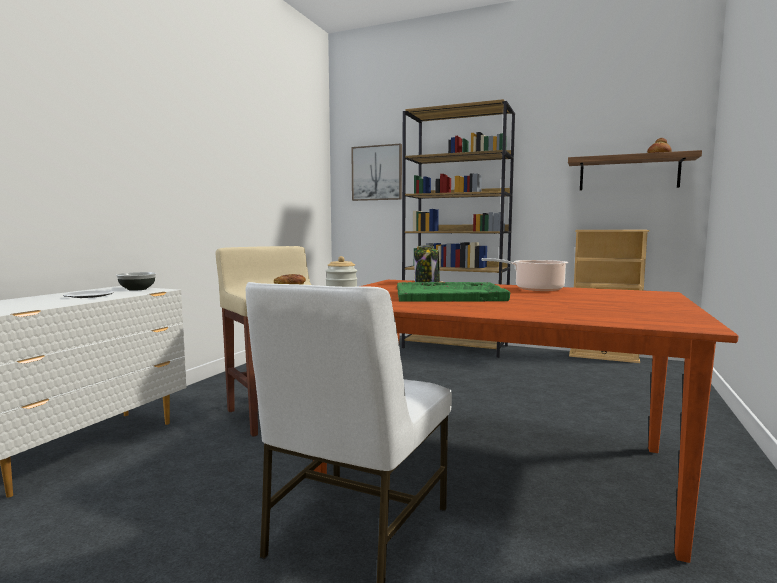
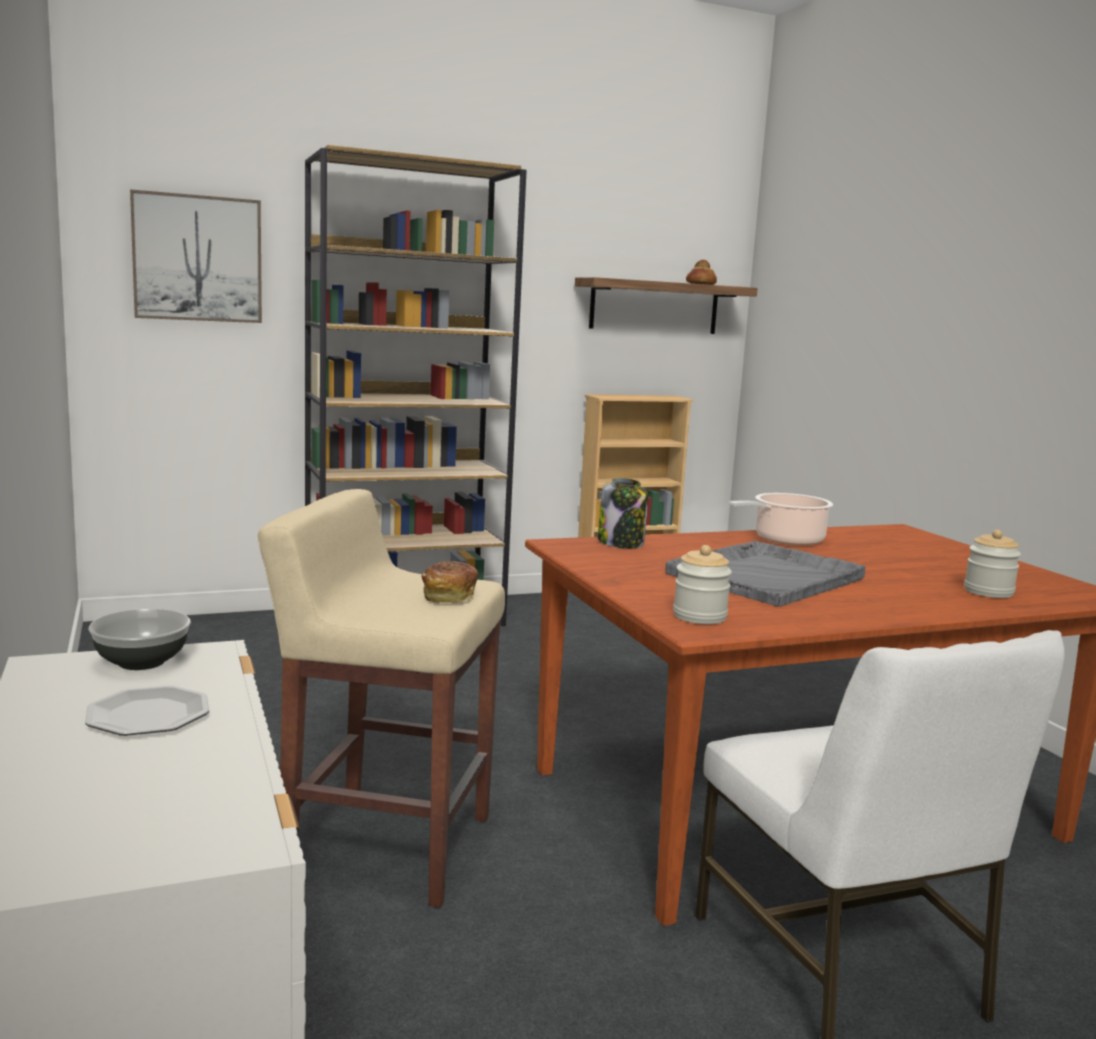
camera: 45 degrees left, 5 degrees up
green tray [397,282,510,302] -> grey tray [666,541,865,607]
none -> jar [964,530,1021,598]

